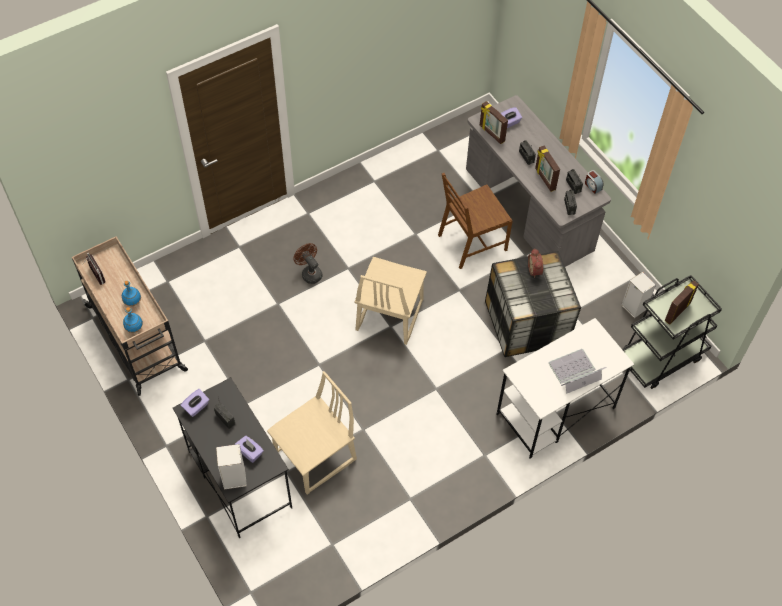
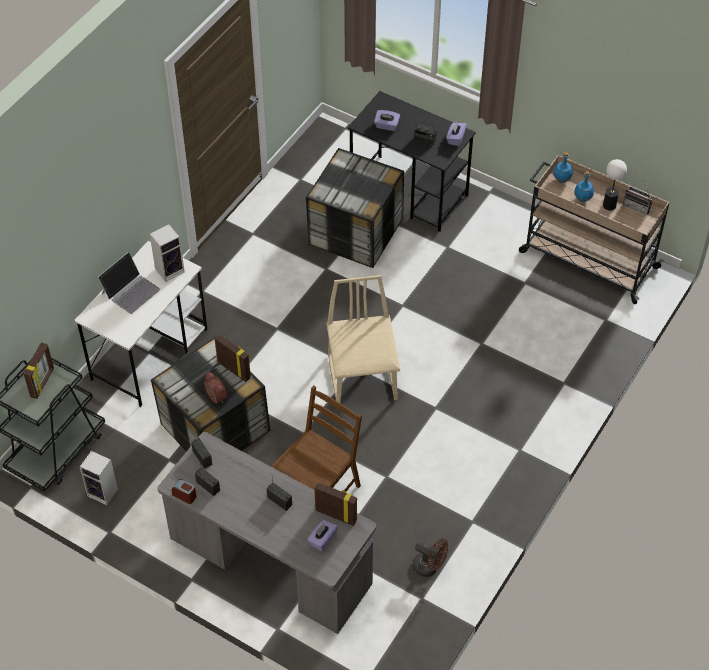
camera: 155 degrees right, 5 degrees down
speaker [216,444,247,490] -> speaker moved to [150,224,185,282]
beige chair [267,371,357,495] -> storage box [306,148,404,268]
brown fan [294,243,322,284] -> brown fan moved to [412,538,448,577]
picture frame [535,145,560,192] -> picture frame moved to [215,334,251,382]
none -> table lamp [603,159,627,211]

